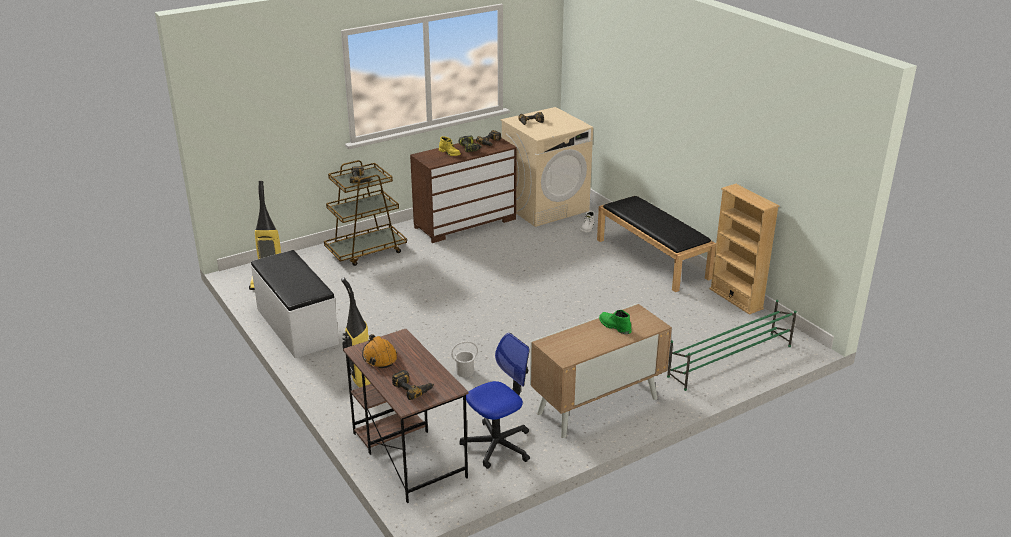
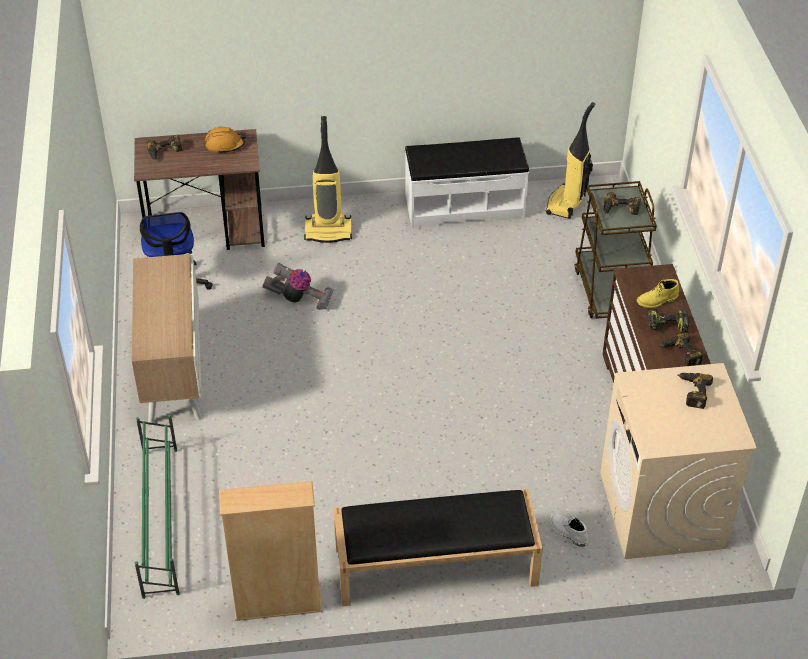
camera: 115 degrees right, 15 degrees up
white bucket [451,341,478,377] -> vacuum cleaner [262,263,333,310]
green boot [599,310,632,334] -> none

